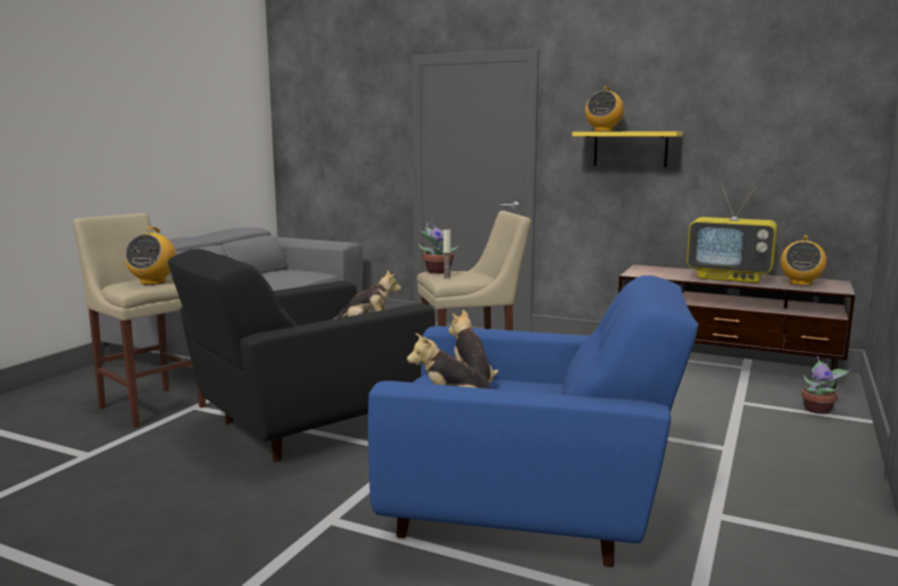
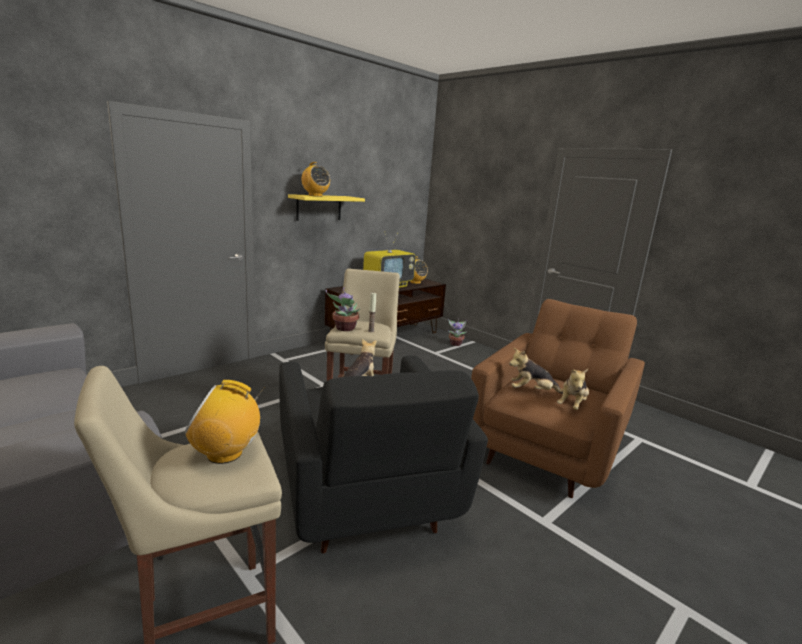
camera: 70 degrees left, 5 degrees up
radio [125,227,177,285] -> radio turned 150 degrees clockwise [184,380,265,464]
blue armchair [368,275,698,567] -> brown armchair [471,299,645,498]

